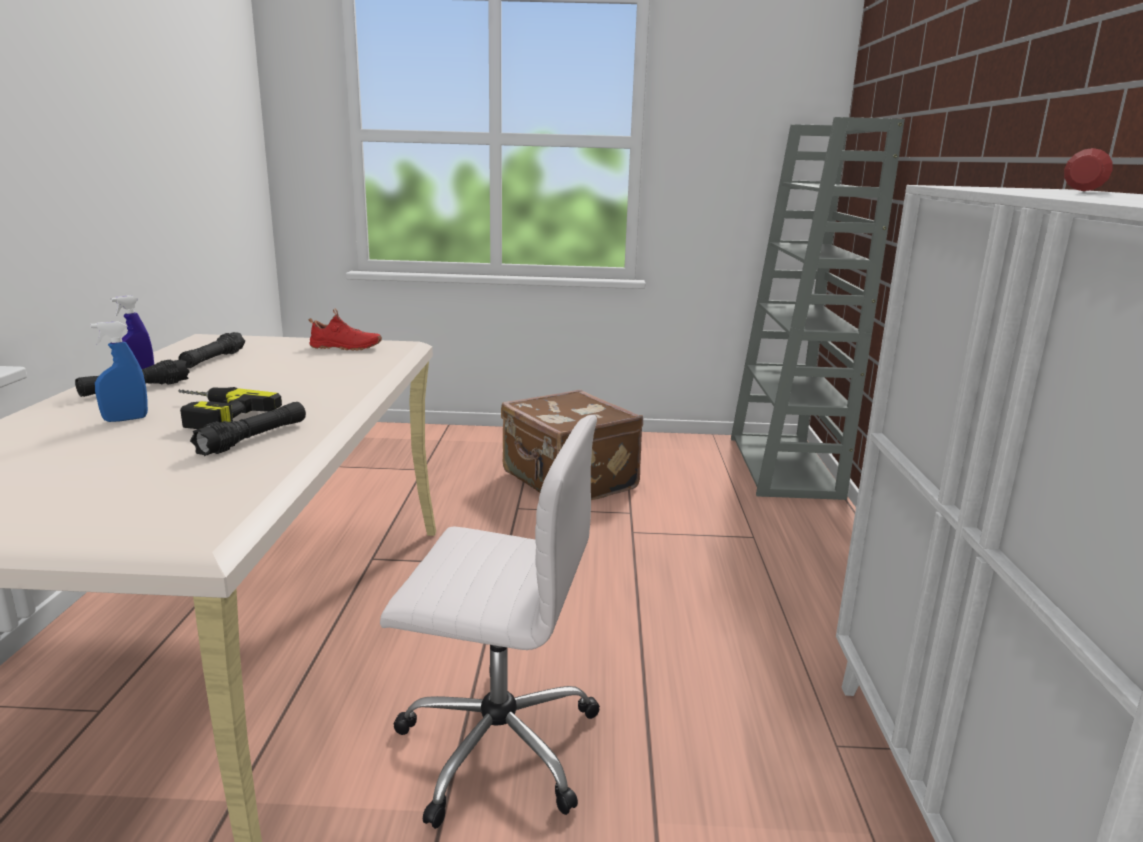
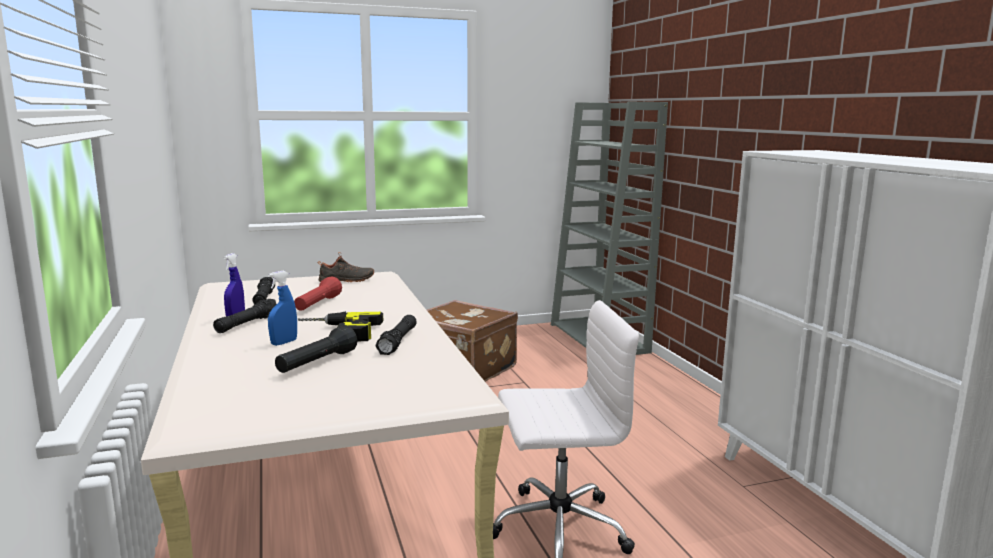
camera: 20 degrees left, 5 degrees down
red shoe [309,309,382,351] -> black shoe [318,252,374,282]
red flashlight [1064,148,1113,191] -> red flashlight moved to [294,276,342,311]
none -> black flashlight [275,326,357,373]

